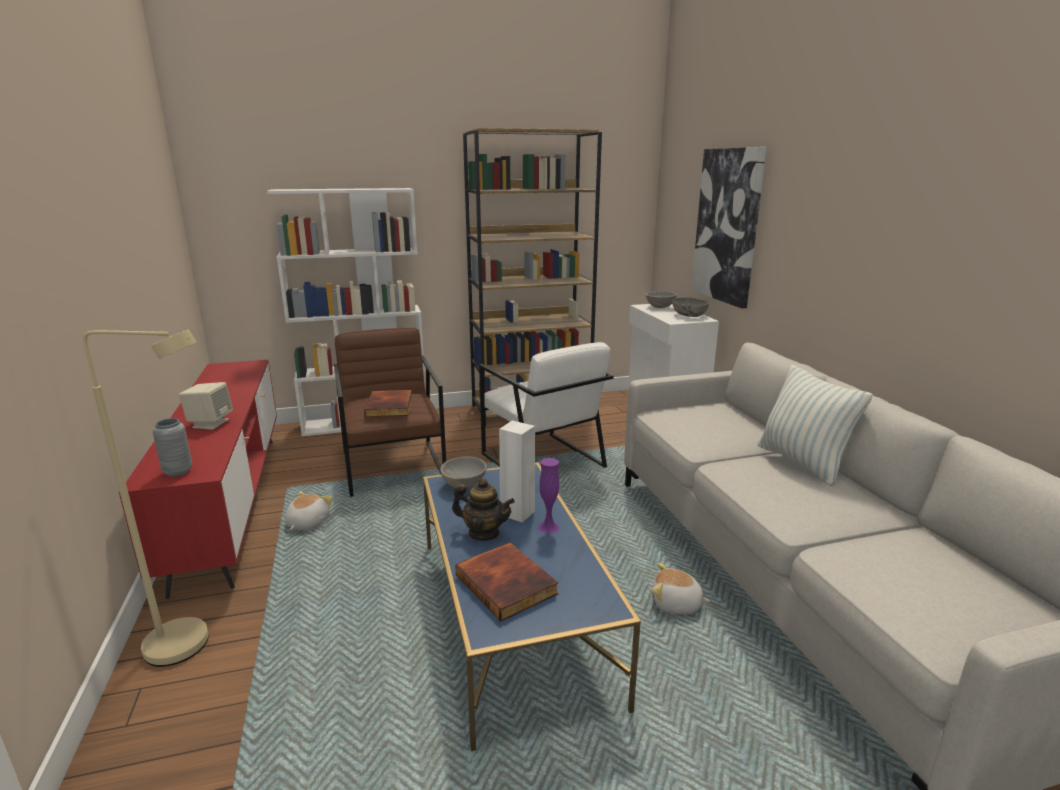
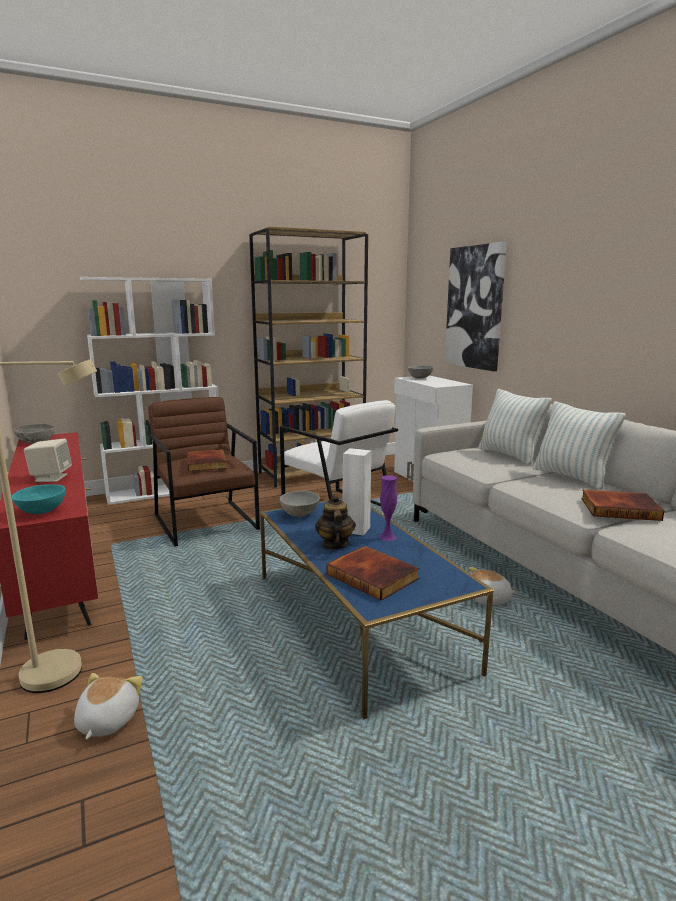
camera: 10 degrees left, 5 degrees down
grey vase [153,418,192,477] -> turquoise bowl [12,484,65,514]
plush toy [285,491,332,530] -> plush toy moved to [74,673,143,739]
teapot [452,478,515,541] -> teapot turned 105 degrees counterclockwise [315,494,356,550]
grey bowl [672,297,709,317] -> grey bowl moved to [13,424,54,444]
none -> pillow [478,389,552,465]
none -> book [581,489,664,521]

